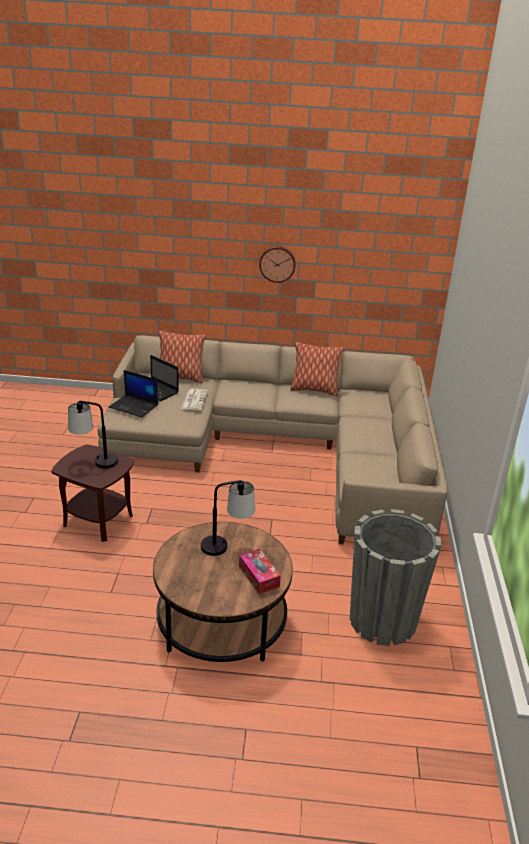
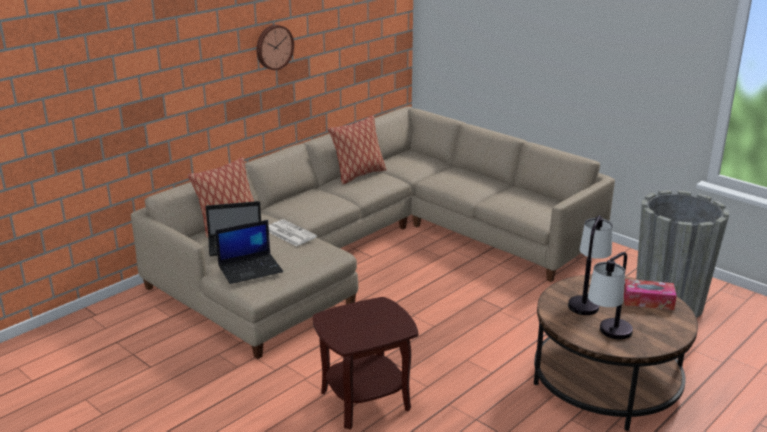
camera: 50 degrees left, 5 degrees down
table lamp [68,400,118,469] -> table lamp moved to [588,252,633,339]

